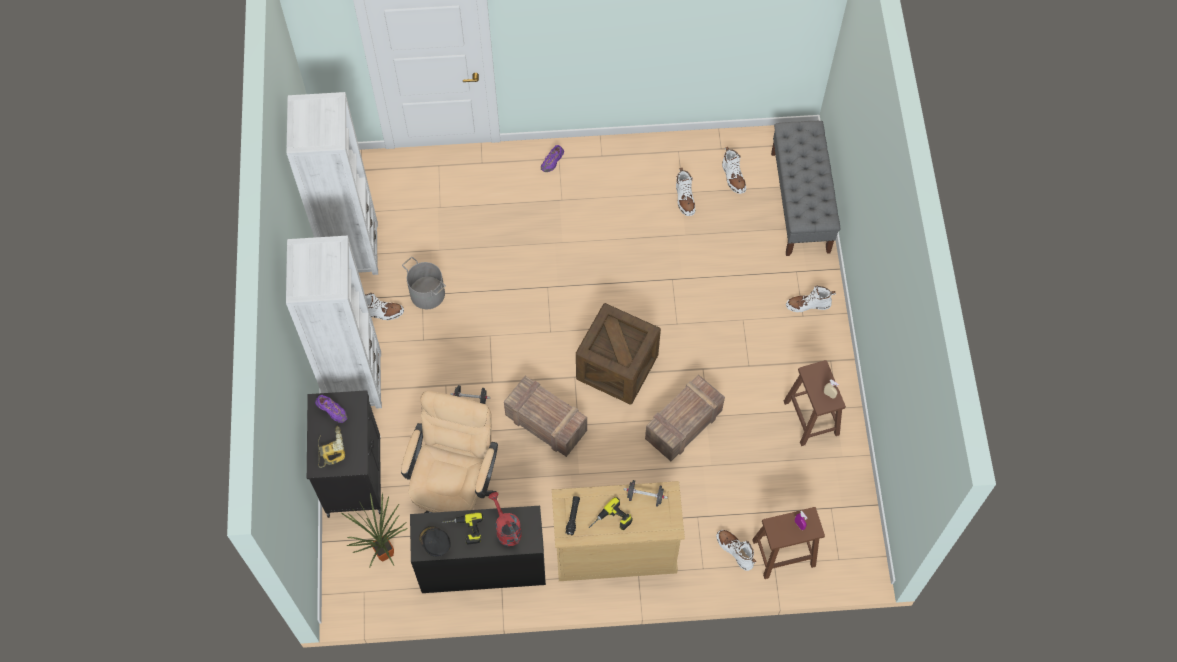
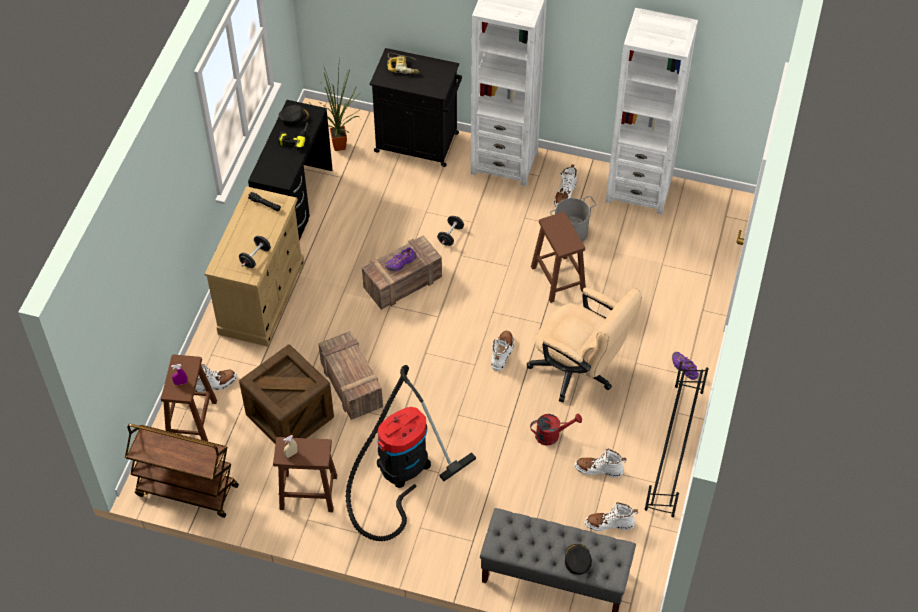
camera: 110 degrees right, 10 degrees down
purple shoe [315,395,348,423] -> purple shoe moved to [385,247,417,271]
beige office chair [401,390,498,513] -> beige office chair moved to [527,288,642,403]
red watering can [488,492,522,546] -> red watering can moved to [530,413,582,446]
crate [576,303,661,405] -> crate moved to [239,345,334,444]
power drill [589,497,633,530] -> none
white boot [786,285,836,312] -> white boot moved to [491,330,514,371]
none -> brown cart [125,424,239,518]
none -> vacuum cleaner [346,365,476,541]
none -> brown stool [531,212,586,303]
none -> black cap [565,544,592,575]
none -> black shoe rack [645,361,709,517]

